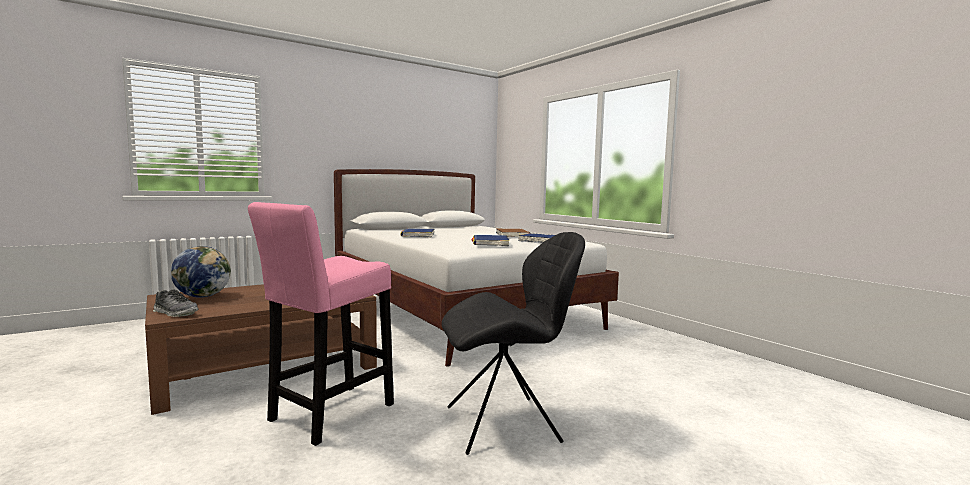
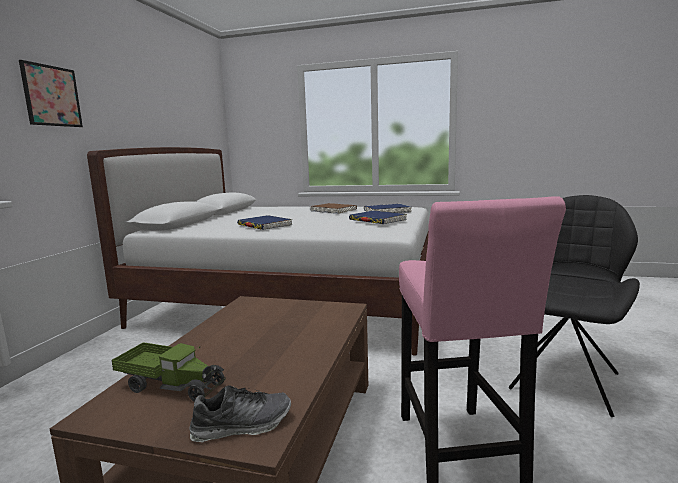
camera: 40 degrees left, 5 degrees up
globe [170,246,231,298] -> toy truck [111,342,226,402]
none -> picture [19,60,83,127]

